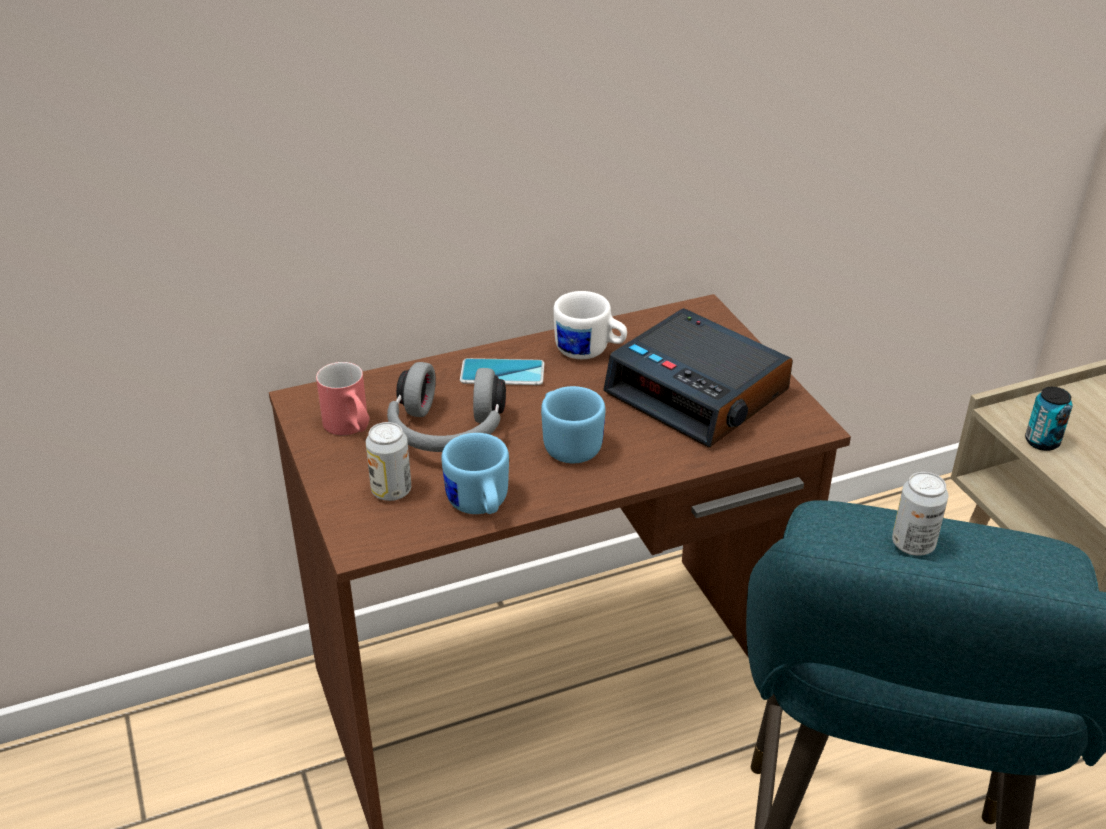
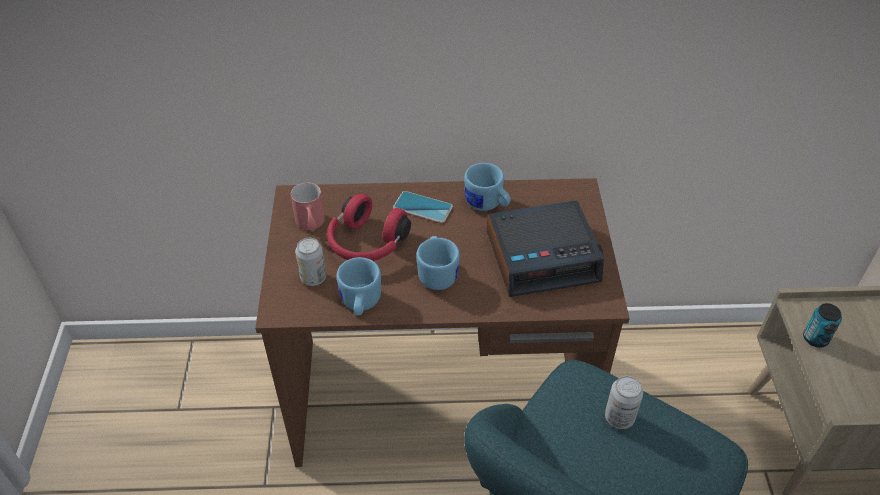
camera: 20 degrees right, 10 degrees up
grey headphones [387,362,506,452] -> red headphones [327,193,411,261]
white mug [553,291,627,359] -> blue mug [464,163,511,211]
alarm clock [603,308,793,447] -> alarm clock turned 75 degrees counterclockwise [487,200,604,297]

